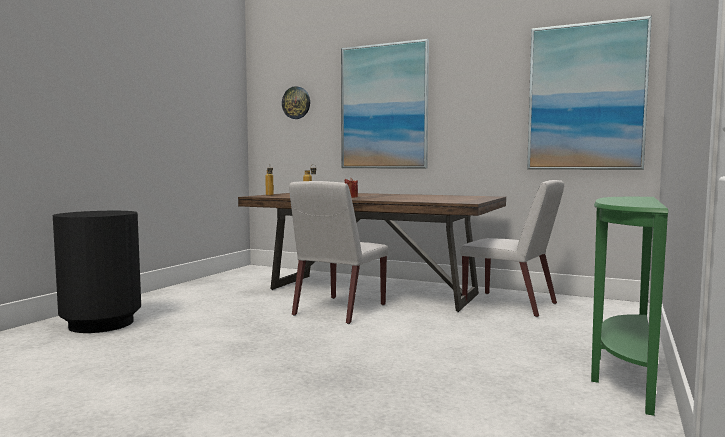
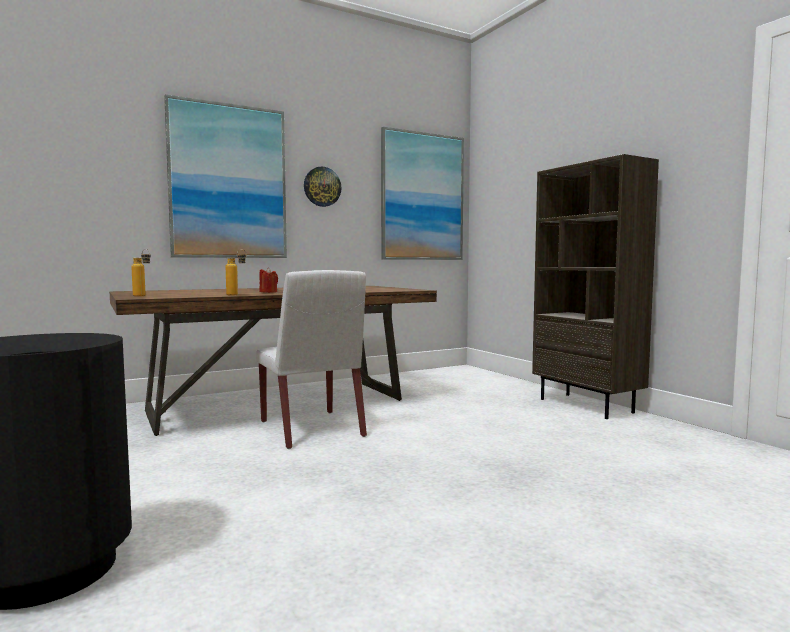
camera: 55 degrees left, 0 degrees up
wall clock [282,86,310,119] -> wall clock moved to [304,166,341,207]
white chair [460,180,564,317] -> none
green console table [591,197,668,416] -> brown bookcase [532,154,659,419]

